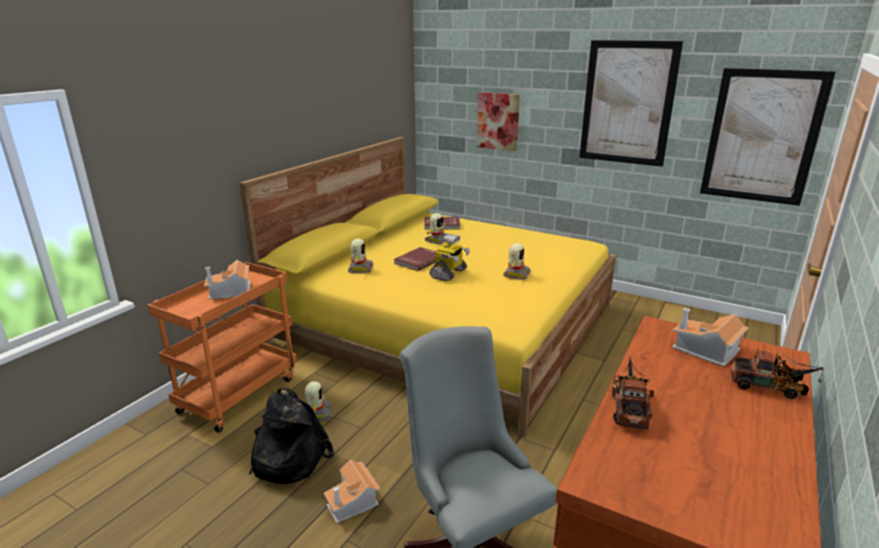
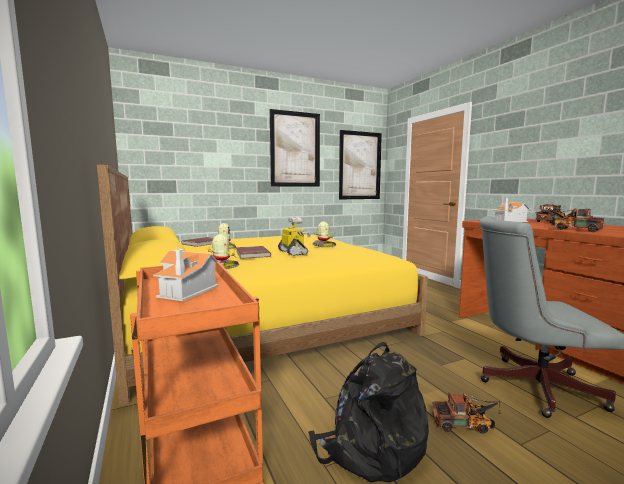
camera: 55 degrees left, 15 degrees down
toy robot [305,381,331,421] -> none
toy house [324,460,380,524] -> toy truck [433,393,501,434]
picture [477,92,520,151] -> none

